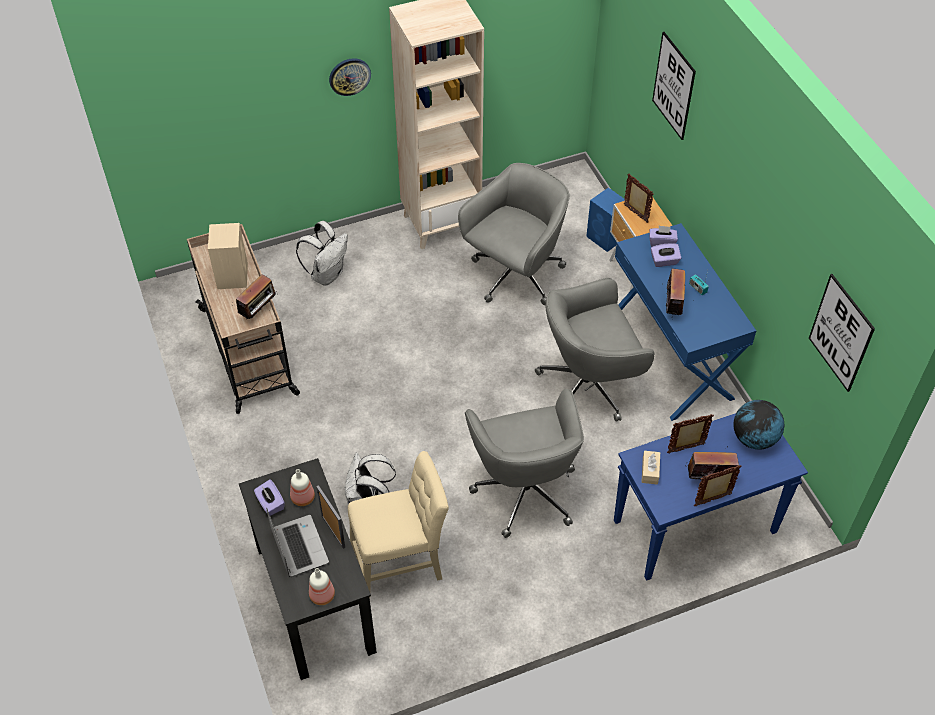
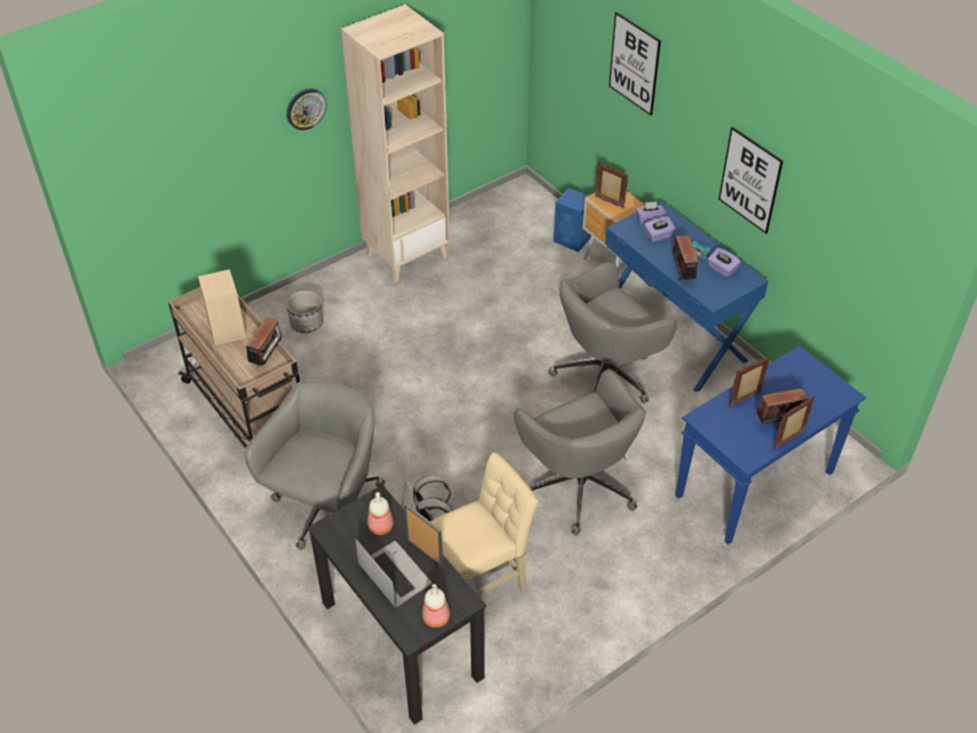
camera: 15 degrees left, 5 degrees down
purple tissue box [254,479,285,516] -> purple tissue box moved to [707,248,741,277]
white backpack [296,221,348,286] -> planter [286,291,323,333]
grey office chair [458,163,570,305] -> grey office chair moved to [244,379,385,550]
beige tissue box [641,451,660,485] -> none
globe [733,400,784,450] -> none
picture [809,274,875,392] -> picture moved to [719,127,783,234]

